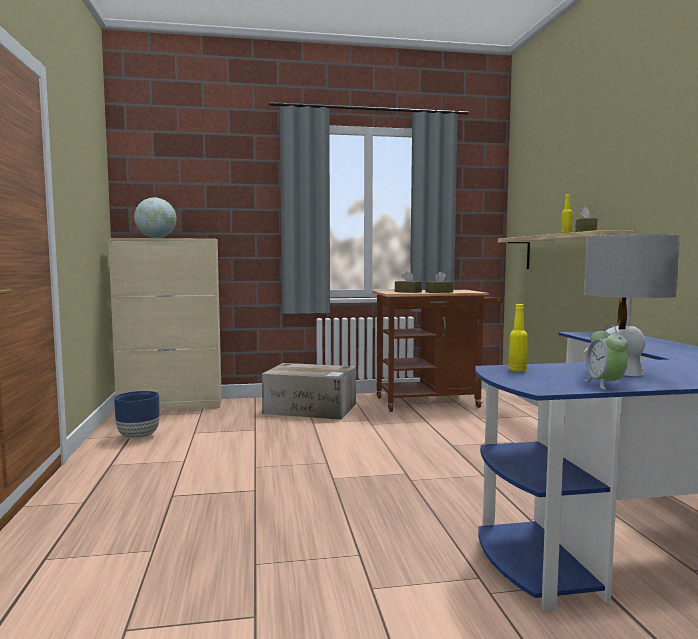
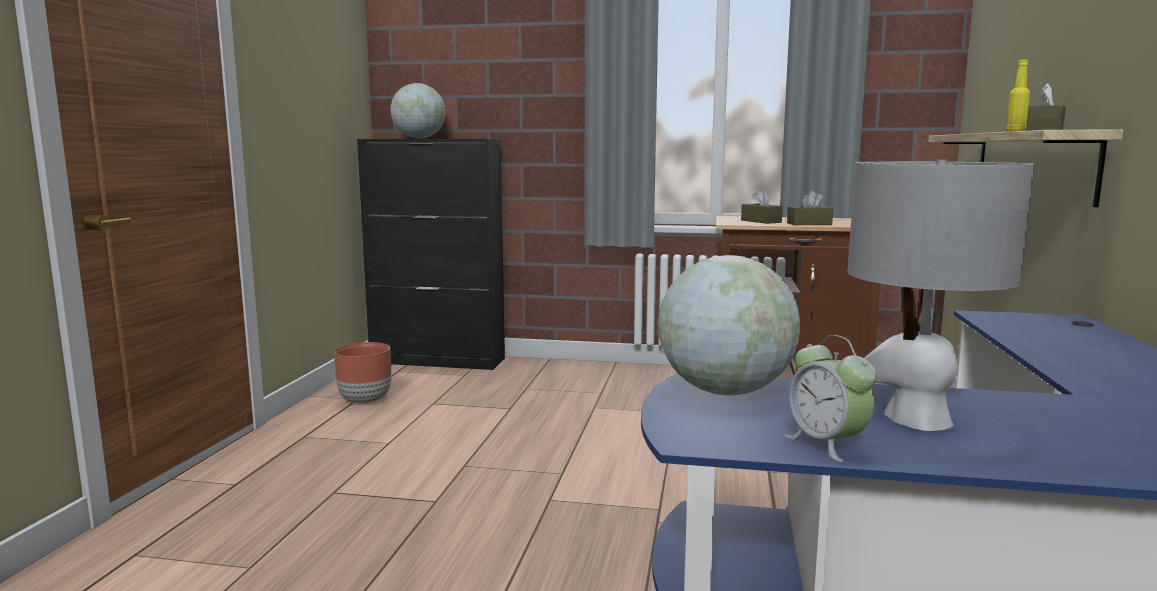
camera: 20 degrees right, 5 degrees up
beige cabinet [108,238,222,411] -> black cabinet [357,139,505,370]
blue planter [114,391,160,439] -> brown planter [334,342,391,404]
cardboard box [262,363,356,420] -> none
yellow bottle [508,304,528,372] -> globe [658,255,800,395]
alarm clock [584,325,628,390] -> alarm clock turned 45 degrees counterclockwise [785,335,877,462]

